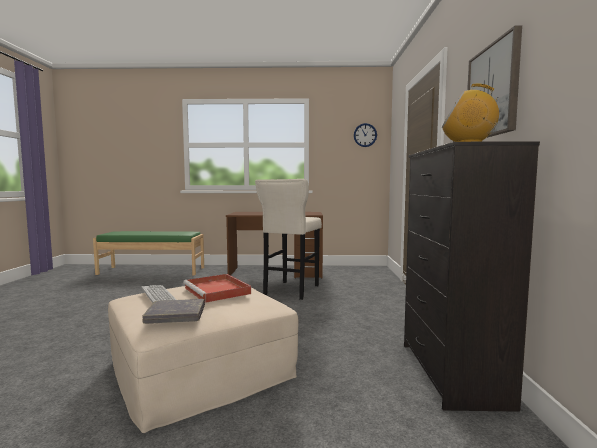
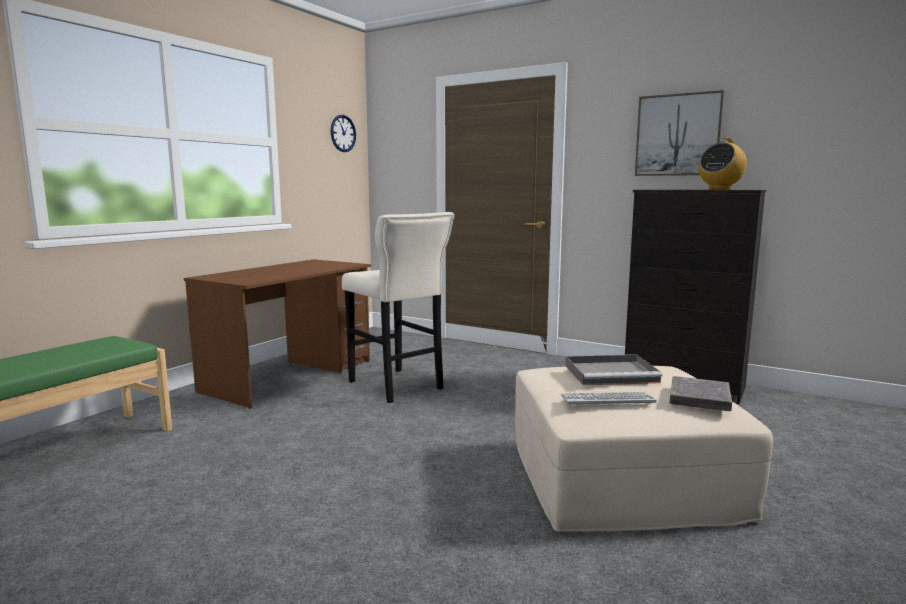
camera: 60 degrees left, 5 degrees up
red tray [183,274,251,303] -> grey tray [565,354,662,385]

